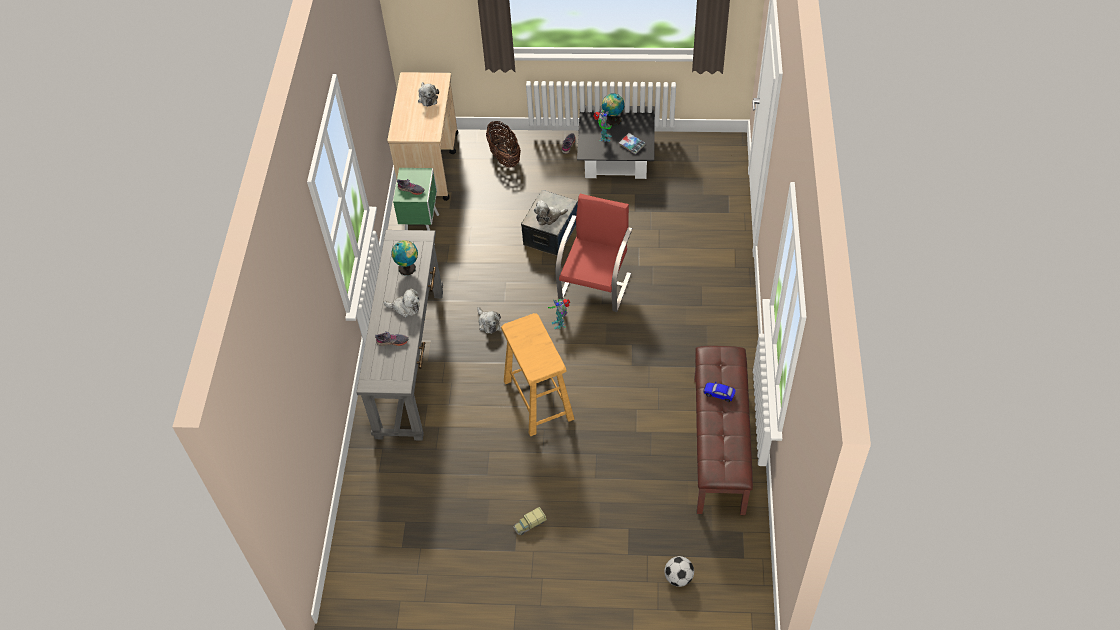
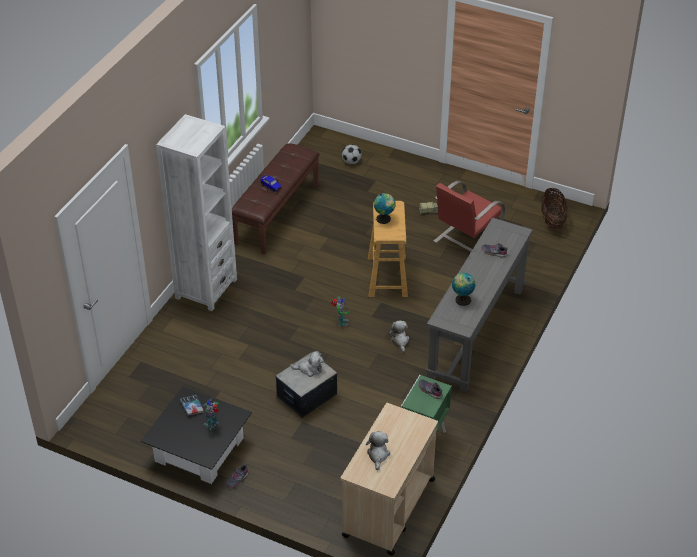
camera: 160 degrees left, 10 degrees down
plush toy [383,289,420,318] -> none
basket [486,121,521,168] -> basket moved to [541,188,568,230]
red chair [555,194,633,312] -> red chair moved to [434,181,505,252]
globe [602,93,625,126] -> globe moved to [374,193,396,224]
none -> white bookcase [156,114,237,311]

